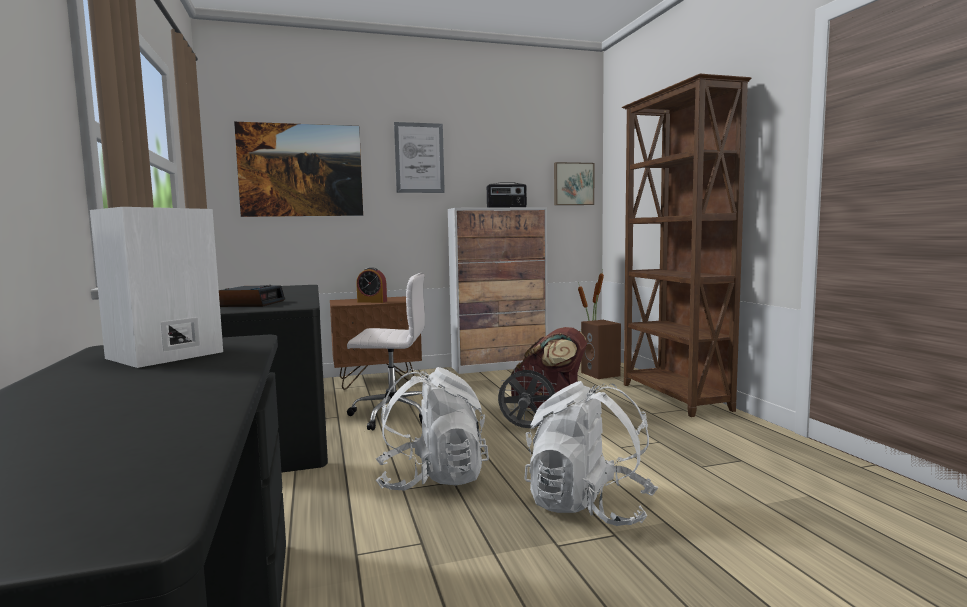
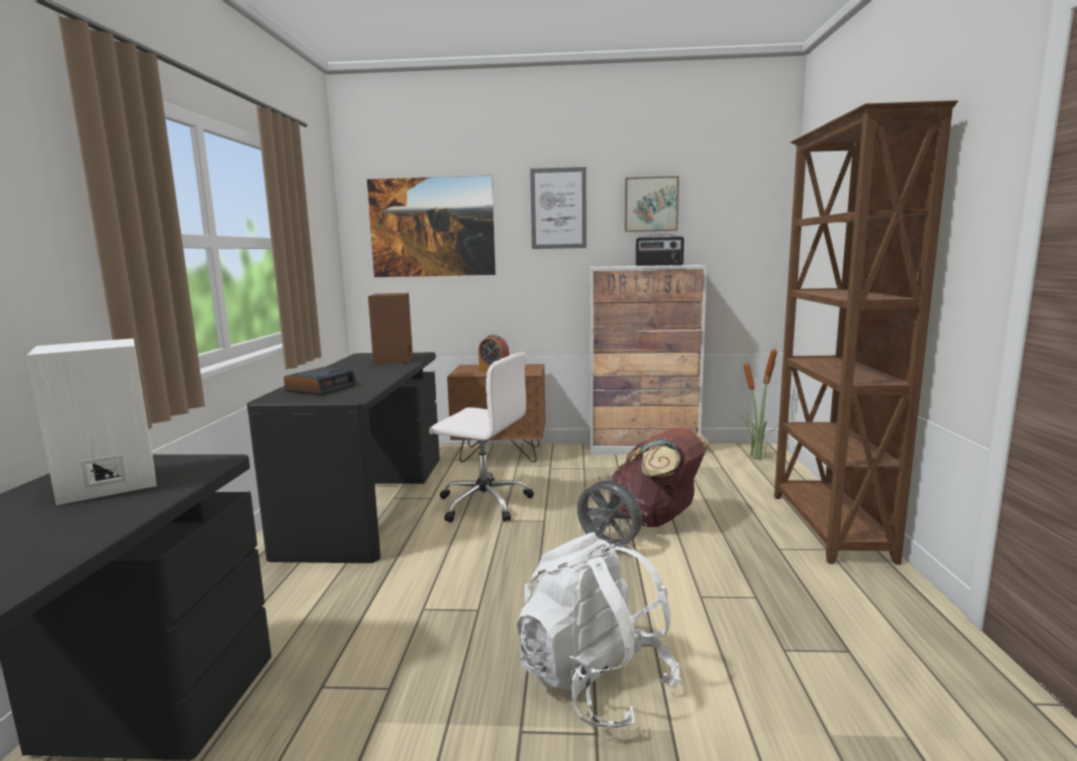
camera: 20 degrees right, 5 degrees up
white backpack [376,367,489,491] -> none
picture [554,162,594,205] -> picture moved to [625,176,679,232]
brown speaker [581,320,621,379] -> brown speaker moved to [368,293,413,364]

